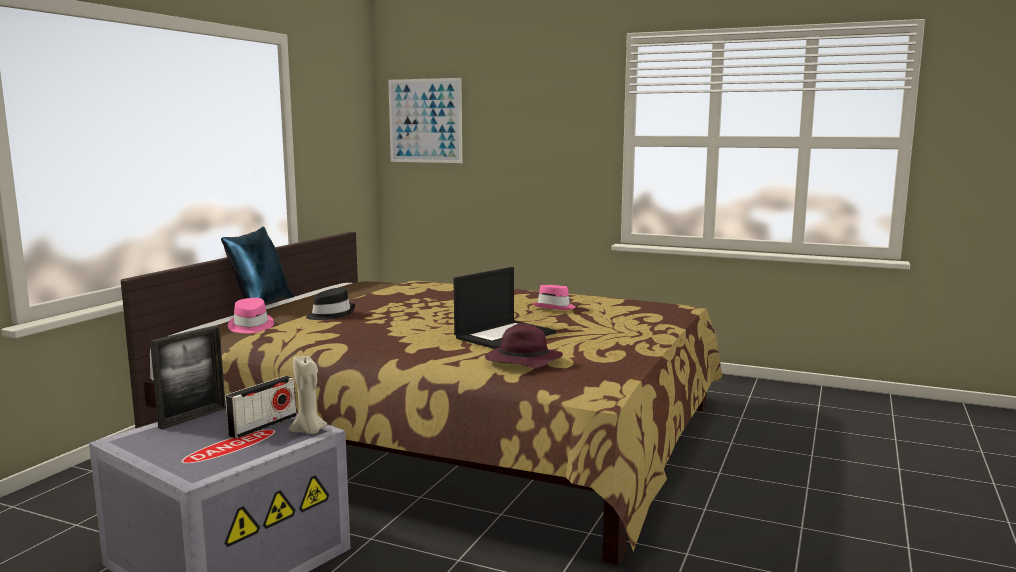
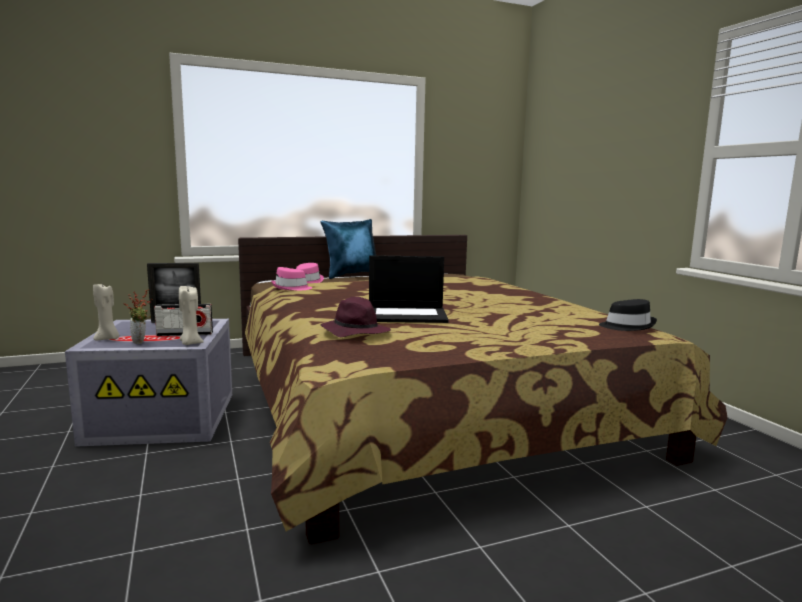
camera: 45 degrees right, 0 degrees up
black hat [306,288,355,320] -> black hat moved to [599,299,657,331]
picture [388,78,462,163] -> none
pink hat [533,285,576,310] -> pink hat moved to [271,267,312,290]
none -> beige candle [93,282,119,340]
none -> potted plant [124,289,153,344]

